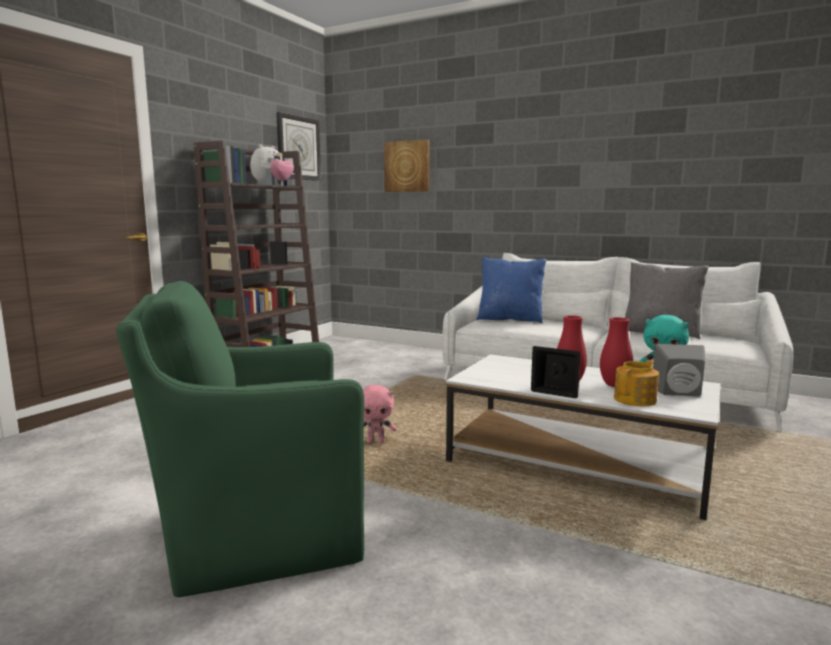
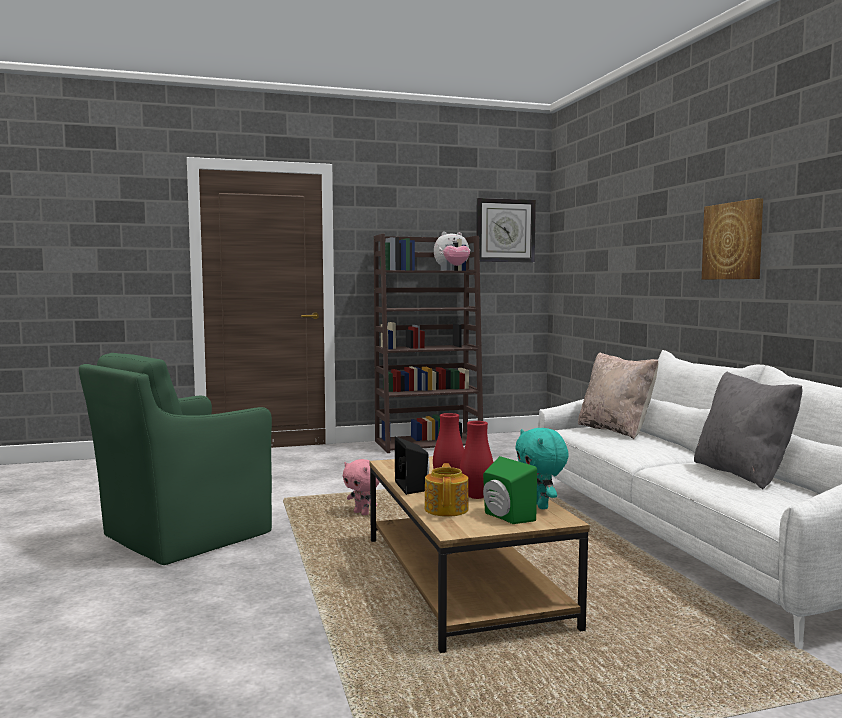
camera: 45 degrees right, 5 degrees down
green armchair [116,281,364,597] -> green armchair turned 75 degrees counterclockwise [79,353,272,565]
picture [384,139,429,192] -> picture moved to [702,198,763,279]
white coffee table [446,354,721,520] -> brown coffee table [369,456,590,653]
blue pillow [476,257,546,323] -> beige pillow [578,353,658,439]
teapot [614,360,659,406] -> teapot turned 90 degrees counterclockwise [425,463,468,517]
grey speaker [653,344,705,397] -> green speaker [483,456,537,524]

